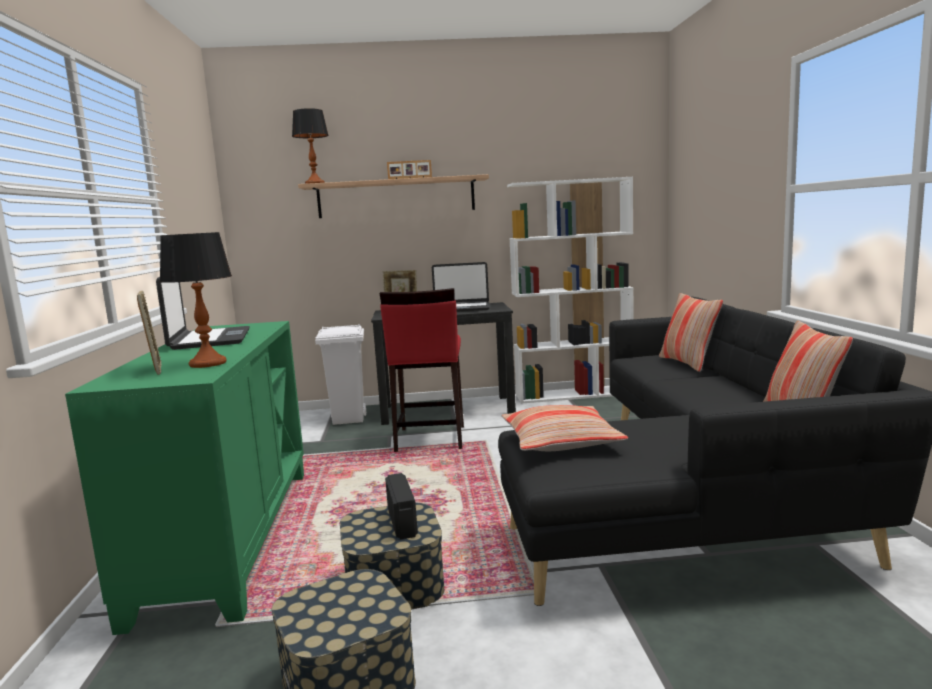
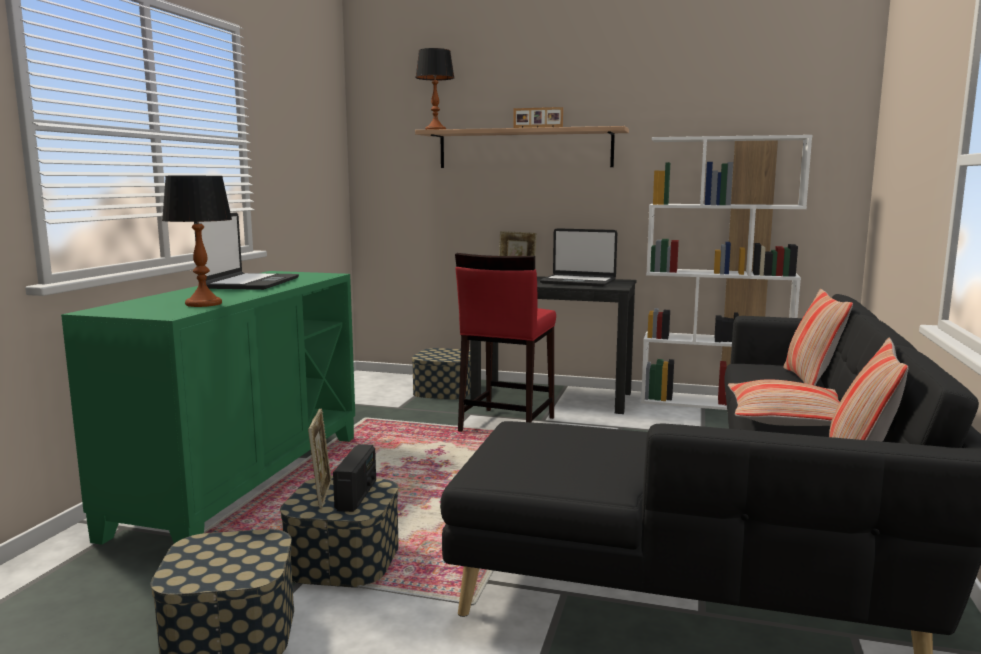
camera: 20 degrees right, 0 degrees up
picture frame [137,291,162,375] -> picture frame moved to [308,409,332,508]
white trash can [315,324,366,425] -> storage box [412,348,471,400]
pillow [502,405,628,451] -> pillow moved to [728,379,840,426]

